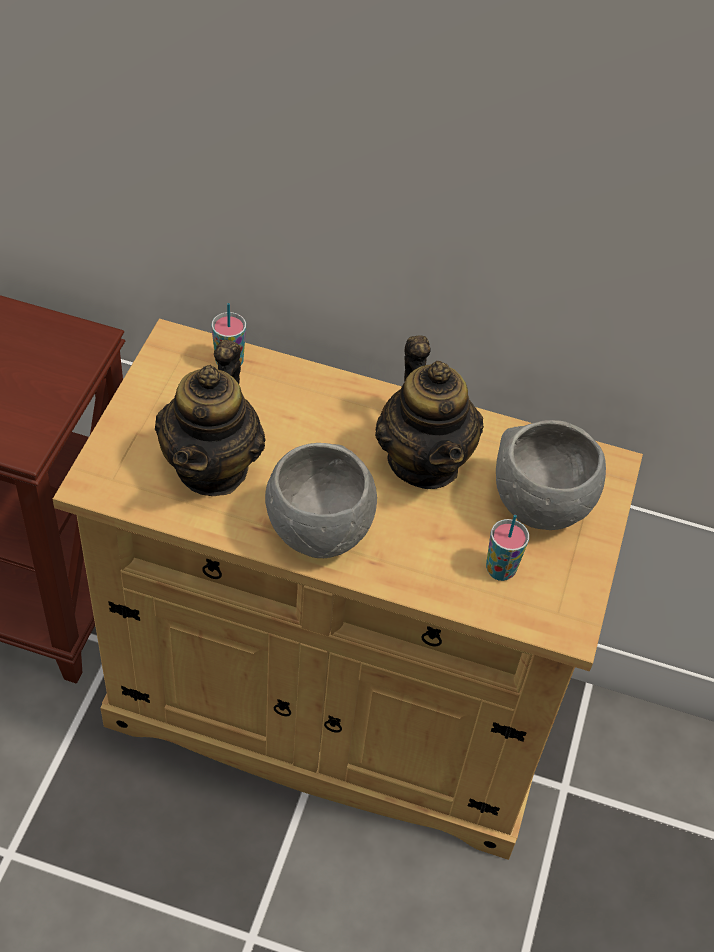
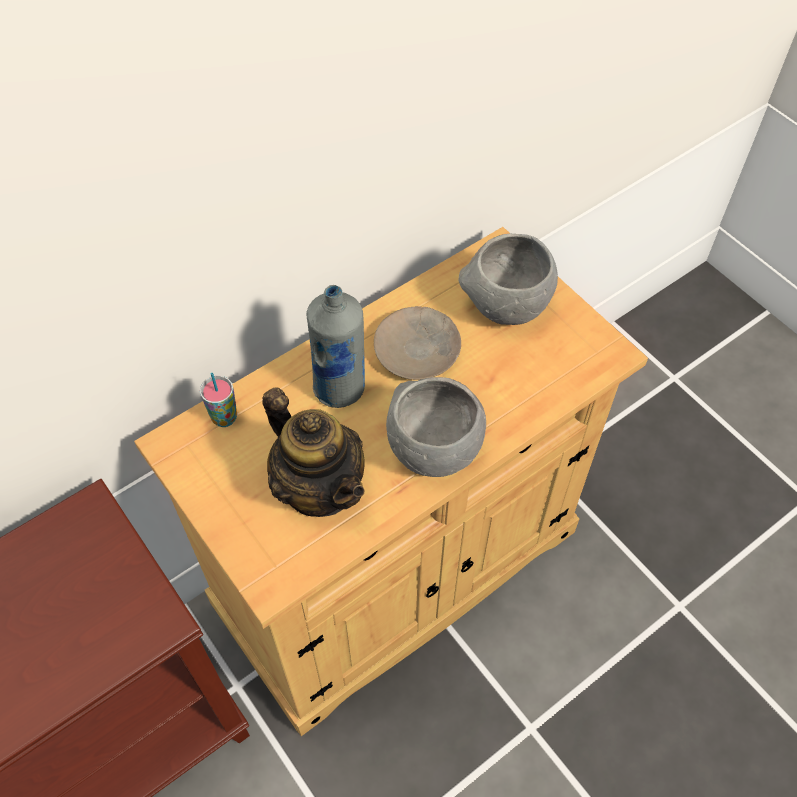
camera: 50 degrees left, 5 degrees up
teapot [375,335,484,489] -> beige plate [374,306,461,380]
cup [486,515,529,581] -> none
none -> grey bottle [306,285,365,408]

